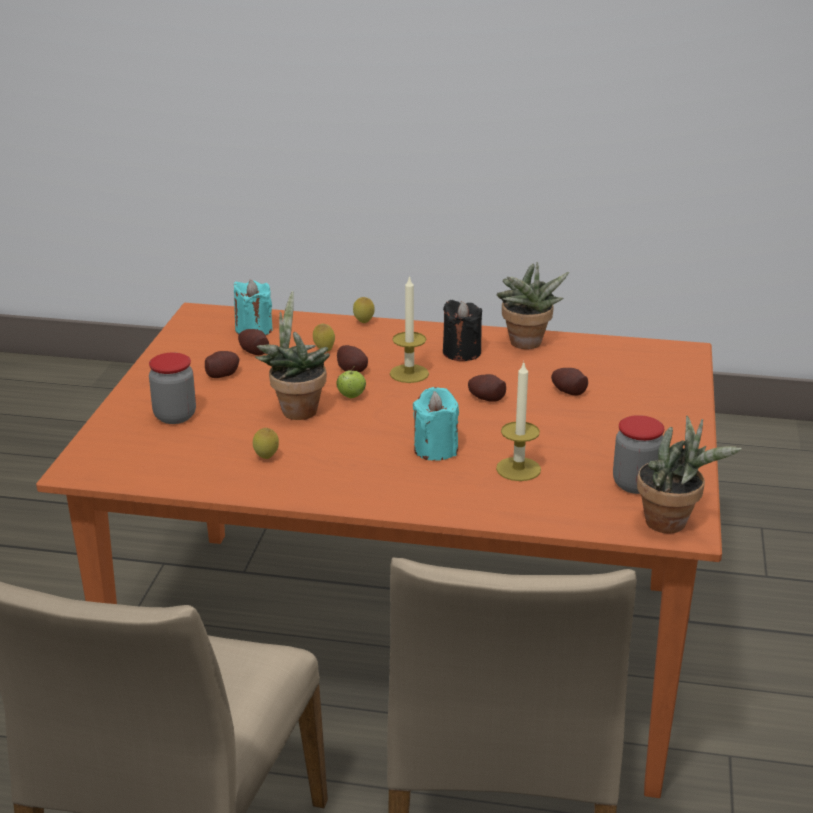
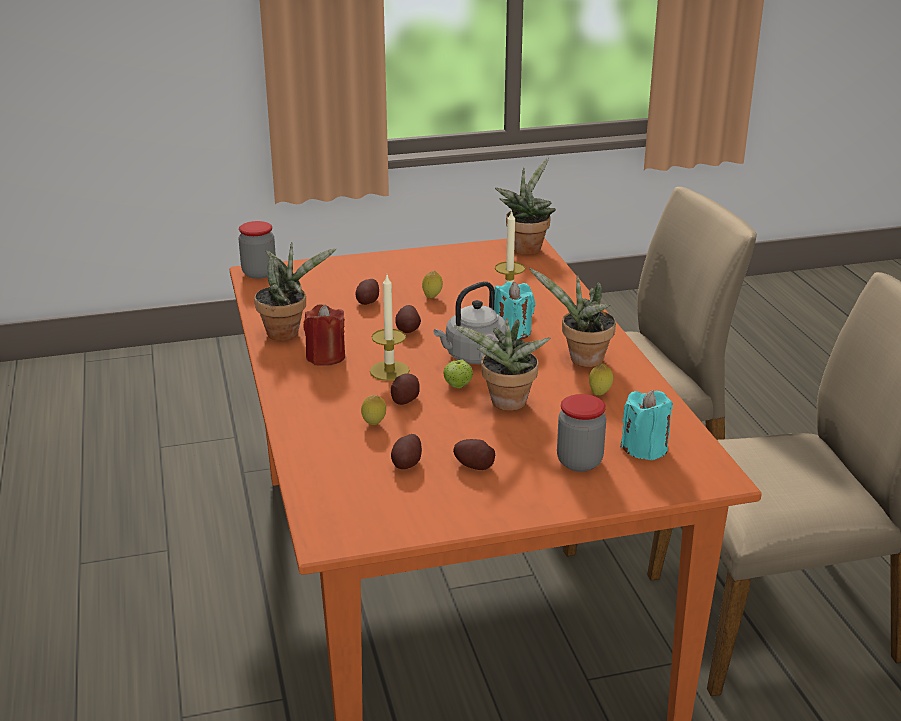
camera: 115 degrees left, 0 degrees up
turquoise candle [234,280,273,335] -> turquoise candle moved to [621,390,673,460]
lemon [353,297,375,323] -> lemon moved to [422,270,443,298]
black candle [443,300,482,361] -> red candle [304,305,345,366]
jar [613,415,664,494] -> jar moved to [239,221,276,279]
none -> grey kettle [433,281,506,364]
none -> potted plant [529,268,616,367]

